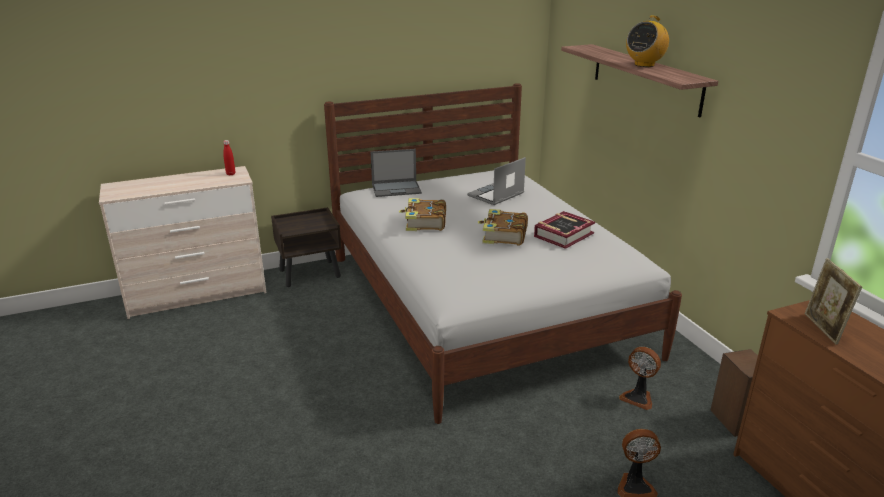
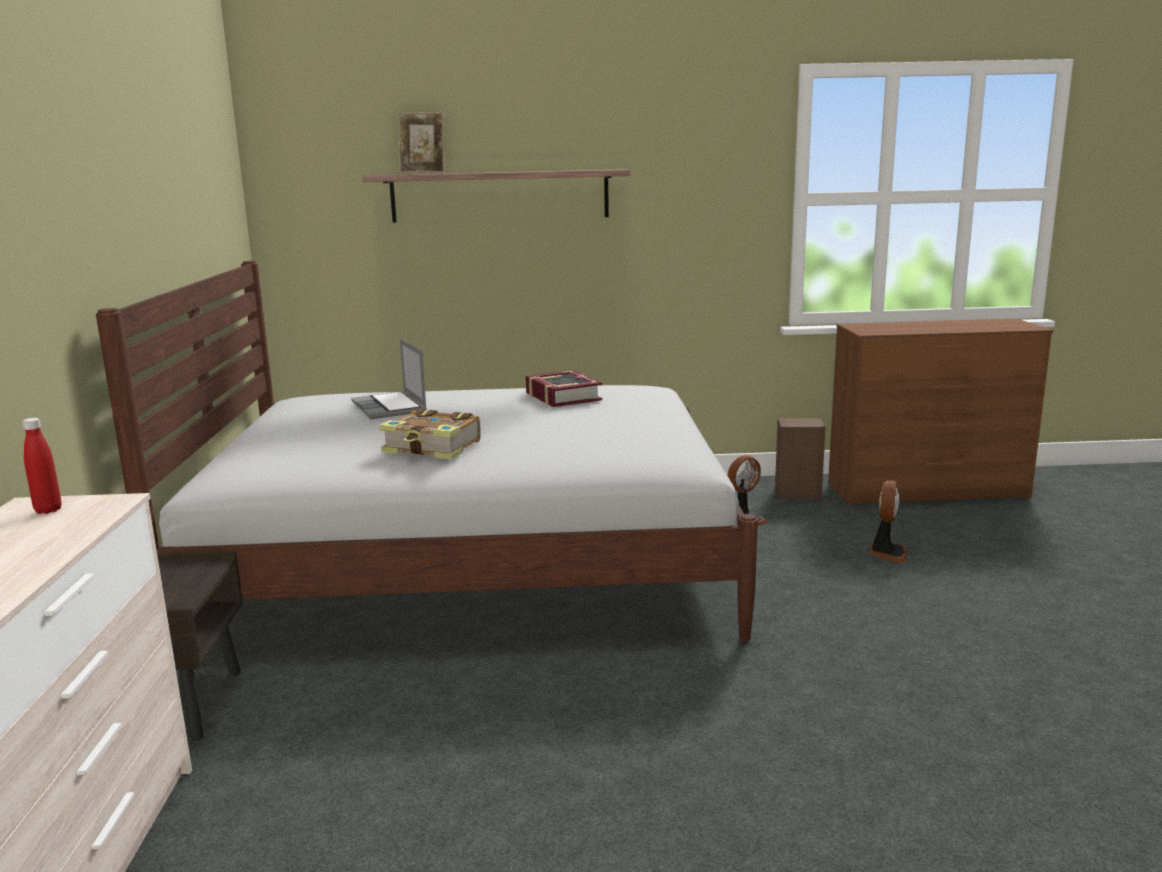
camera: 70 degrees left, 10 degrees down
laptop [371,149,422,197] -> none
book [478,209,528,246] -> none
radio [626,15,669,67] -> none
picture frame [805,258,862,345] -> picture frame moved to [398,112,445,174]

